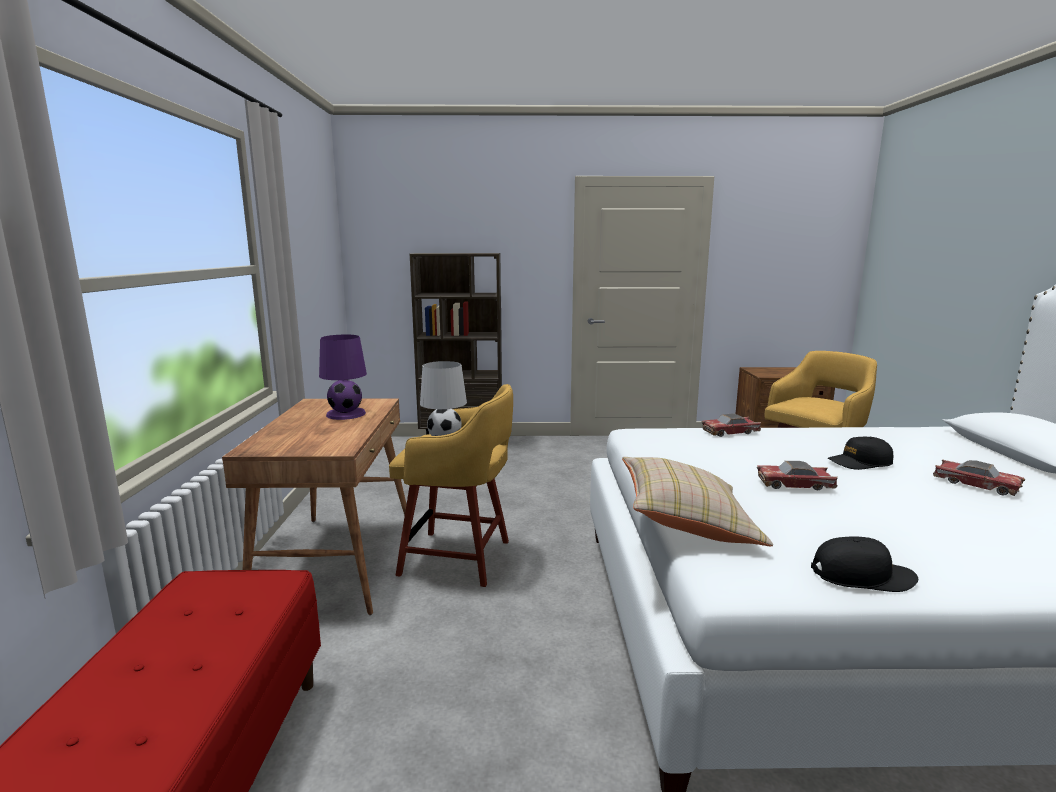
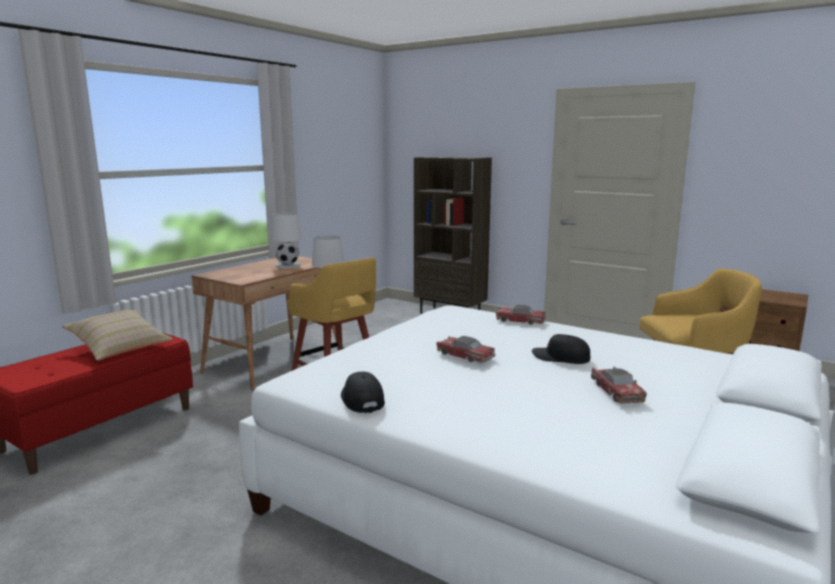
camera: 35 degrees right, 0 degrees up
purple table lamp [319,335,367,420] -> white table lamp [271,212,302,268]
beige pillow [622,457,773,546] -> beige pillow moved to [62,310,173,361]
black cap [811,536,918,592] -> black cap turned 150 degrees counterclockwise [341,372,385,413]

